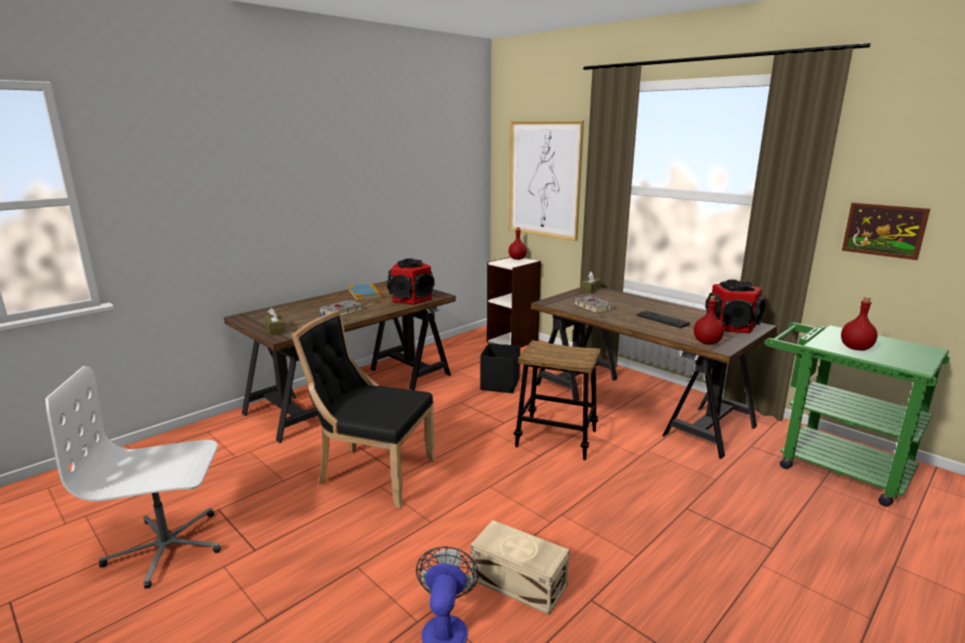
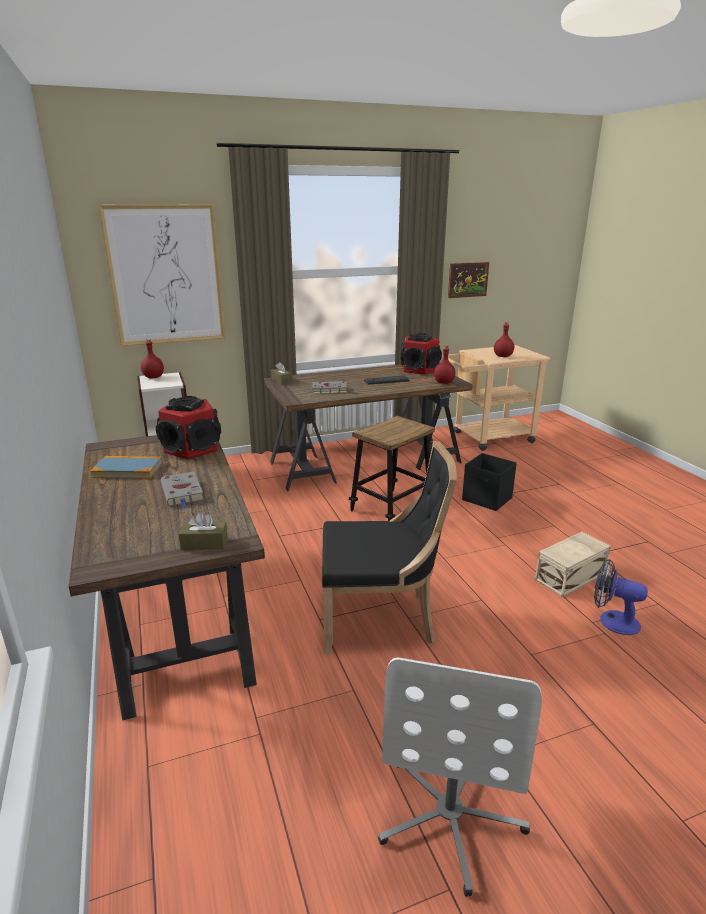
camera: 65 degrees left, 5 degrees up
black chair [291,311,436,508] -> black chair turned 135 degrees counterclockwise [322,441,457,654]
black storage box [480,343,520,393] -> black storage box moved to [462,453,517,511]
green cart [765,322,950,507] -> beige cart [441,345,550,451]

